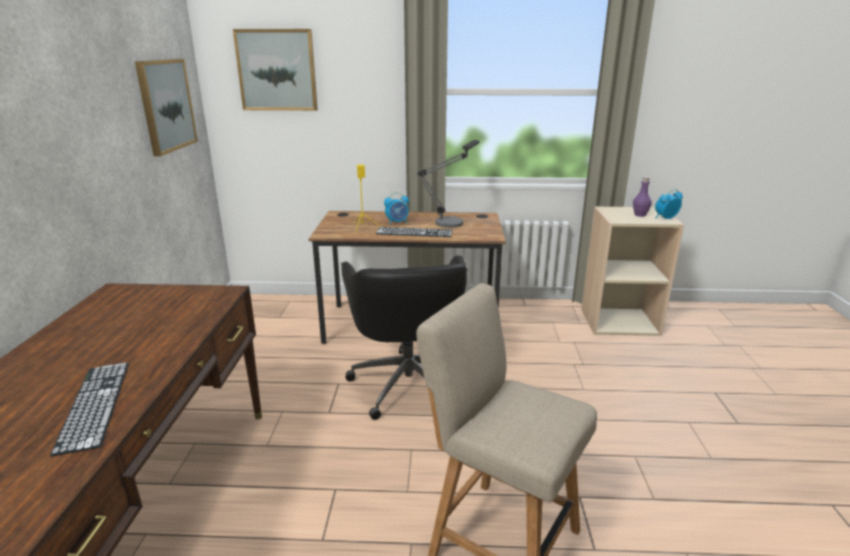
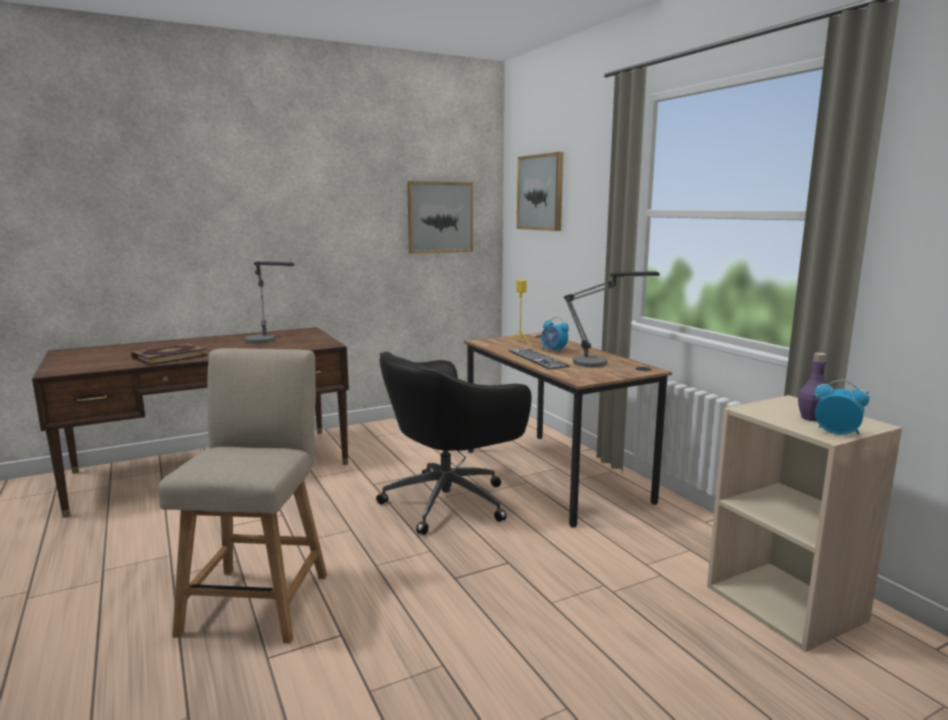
camera: 60 degrees right, 10 degrees down
keyboard [50,363,129,457] -> book [131,343,207,366]
none -> table lamp [244,261,295,344]

